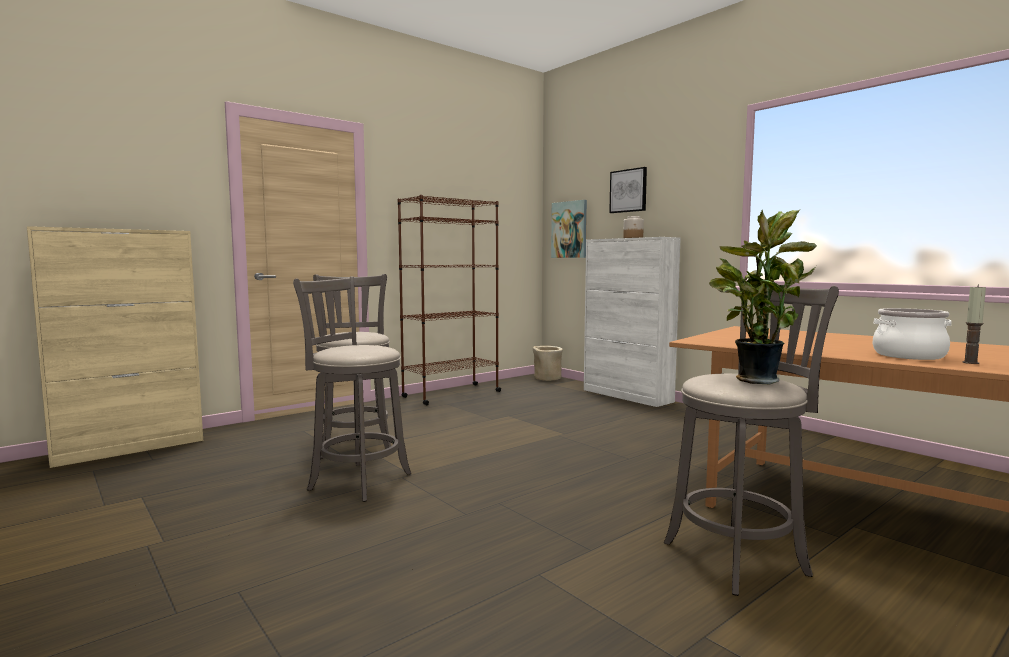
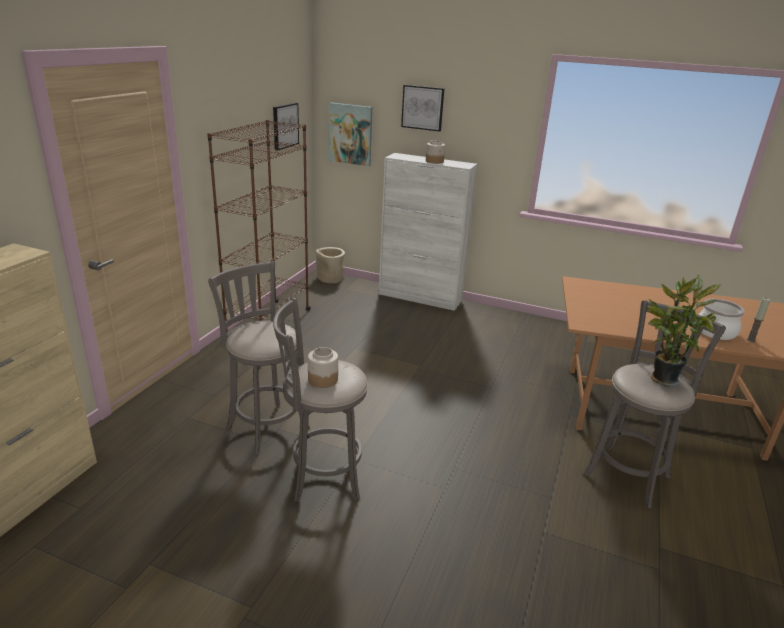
camera: 30 degrees left, 20 degrees up
none -> picture [273,103,299,151]
none -> jar [308,347,338,388]

